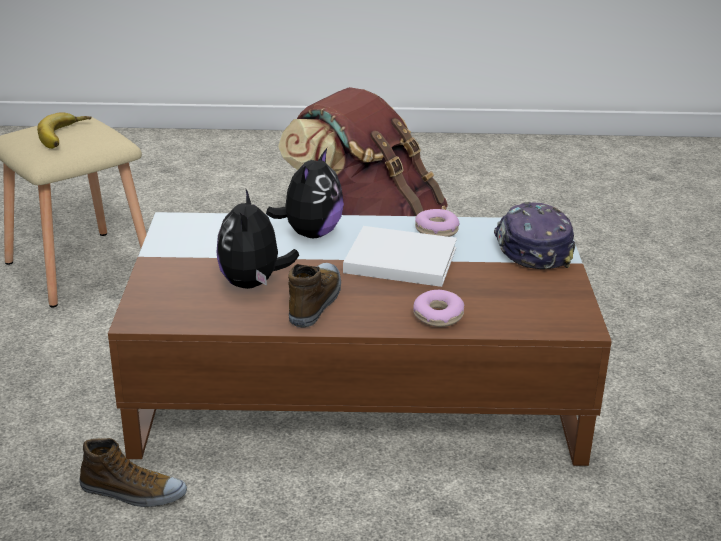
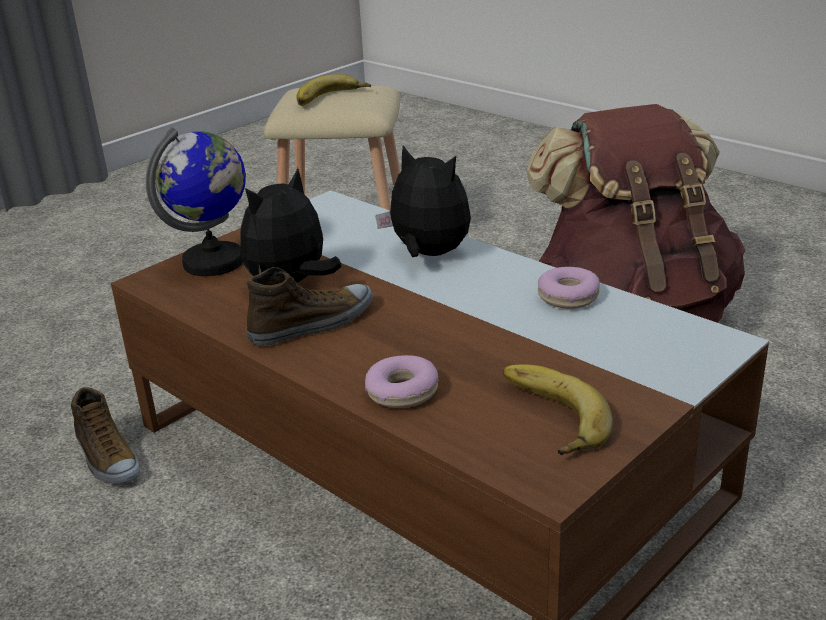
camera: 45 degrees right, 0 degrees up
plush toy [266,148,344,239] -> plush toy turned 120 degrees counterclockwise [375,145,471,257]
white book [343,226,457,287] -> none
cap [494,202,575,269] -> none
none -> globe [146,127,246,276]
none -> banana [503,365,613,455]

